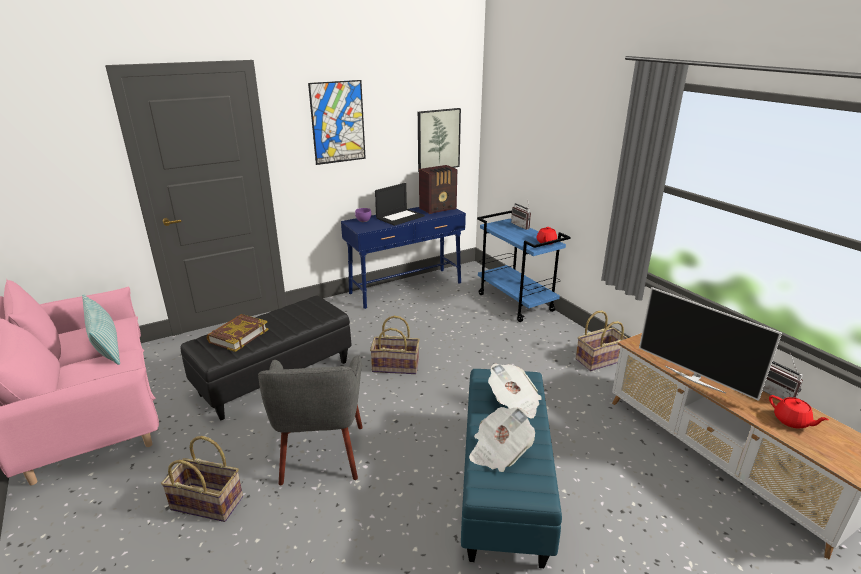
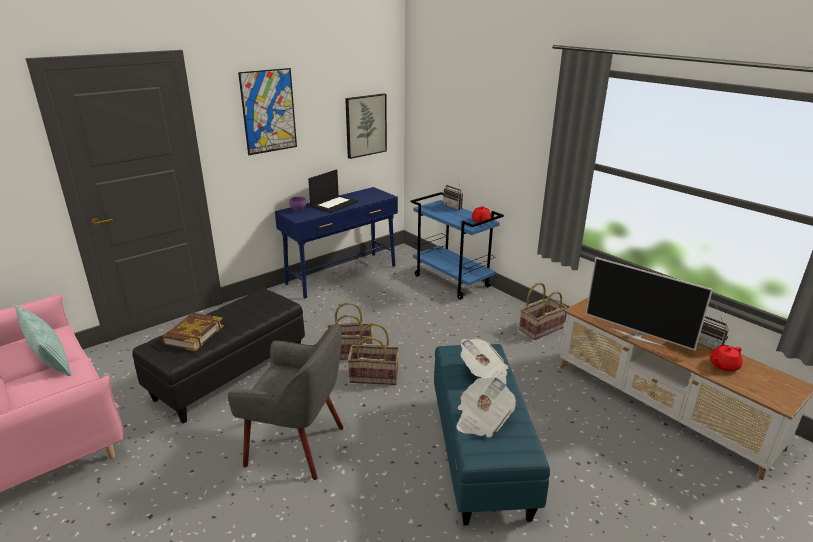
camera: 10 degrees left, 0 degrees up
basket [161,436,243,522] -> basket moved to [347,323,399,385]
grey armchair [258,355,363,485] -> grey armchair turned 60 degrees counterclockwise [228,324,344,480]
radio [419,165,457,214] -> none
red teapot [769,395,829,429] -> red teapot turned 105 degrees clockwise [710,345,743,372]

